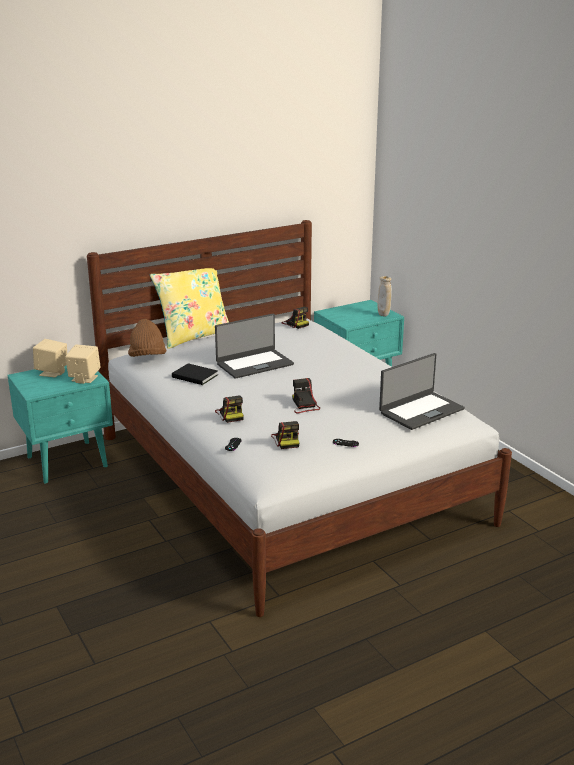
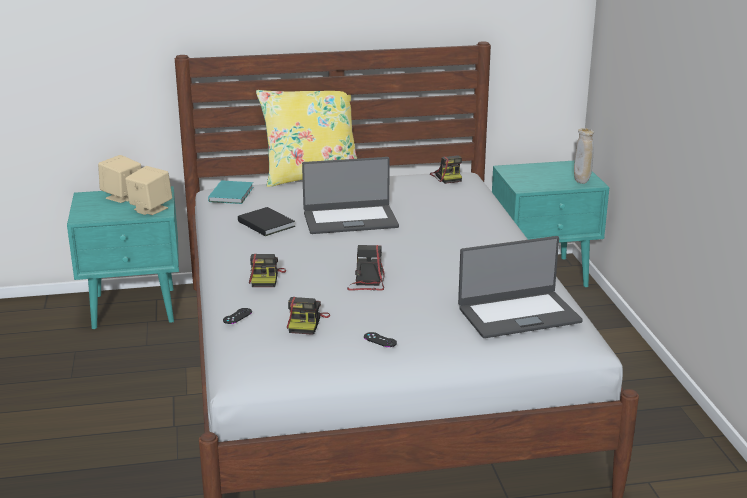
camera: 20 degrees right, 0 degrees up
brown hat [128,319,166,357] -> turquoise book [208,180,253,204]

